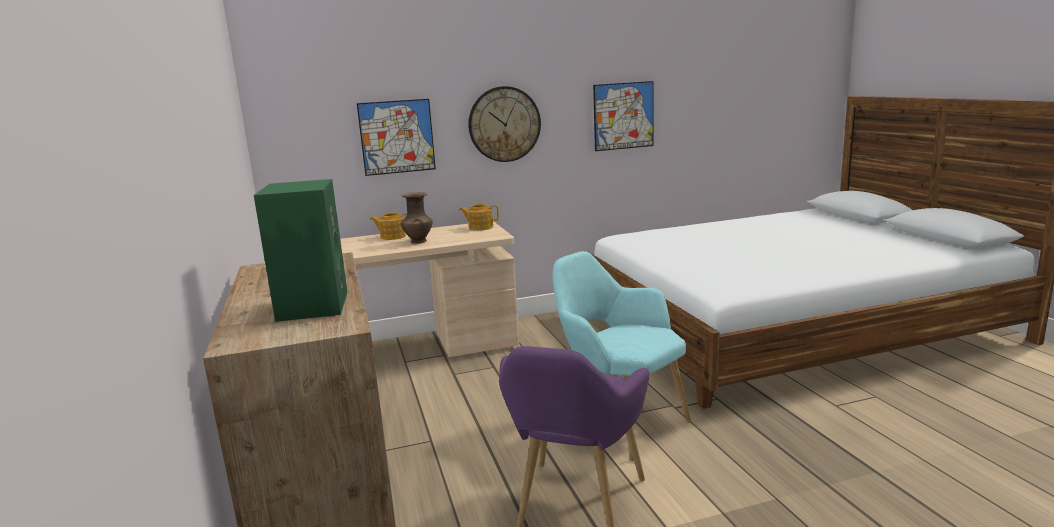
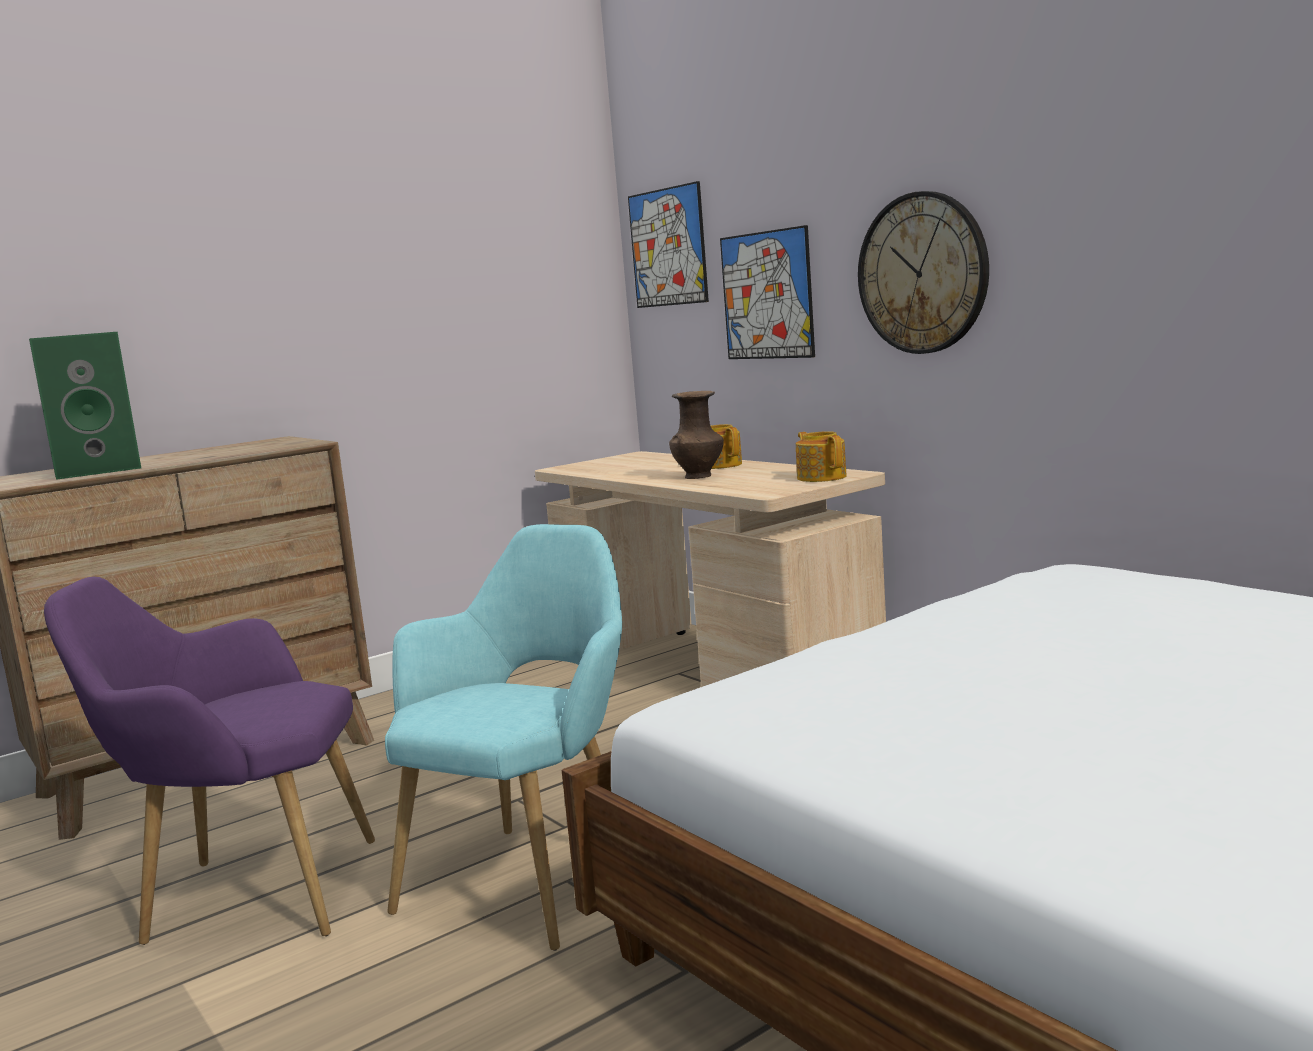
camera: 70 degrees right, 5 degrees down
picture [593,81,654,151] -> picture moved to [628,181,709,308]

